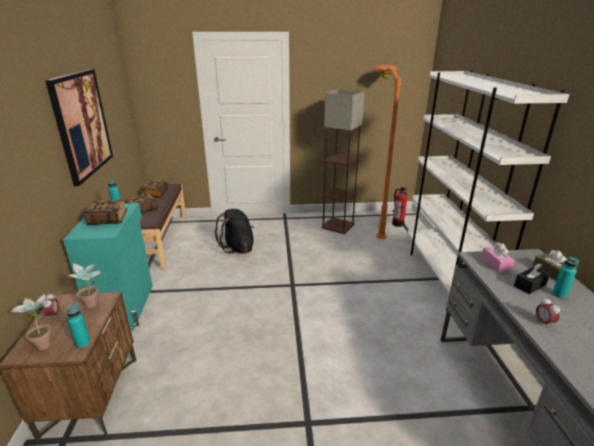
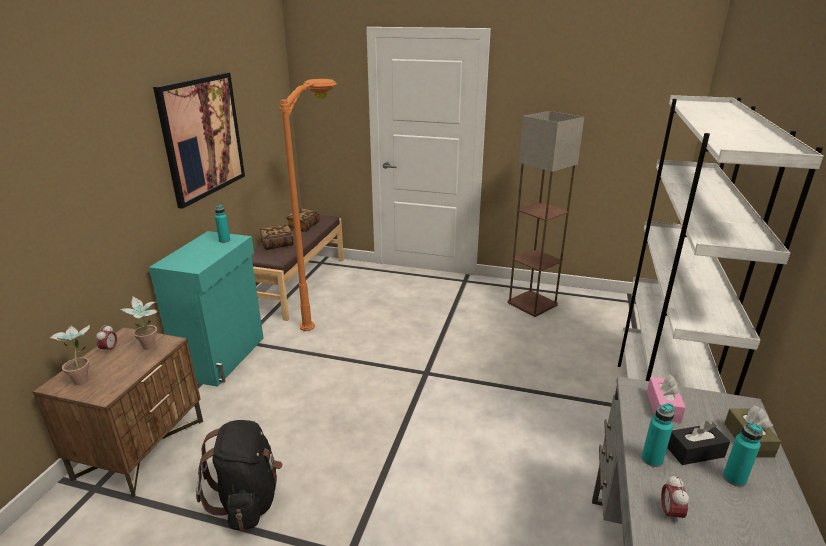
camera: 20 degrees right, 0 degrees up
turquoise bottle [67,305,91,348] -> turquoise bottle moved to [642,403,675,467]
book [84,200,127,225] -> none
black backpack [215,209,254,254] -> black backpack moved to [196,420,283,530]
orange floor lamp [374,65,402,239] -> orange floor lamp moved to [280,79,337,331]
fire extinguisher [392,187,408,227] -> none

